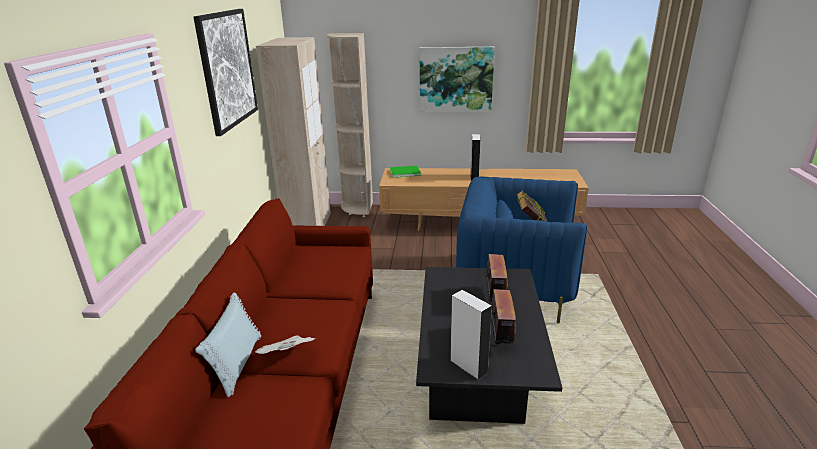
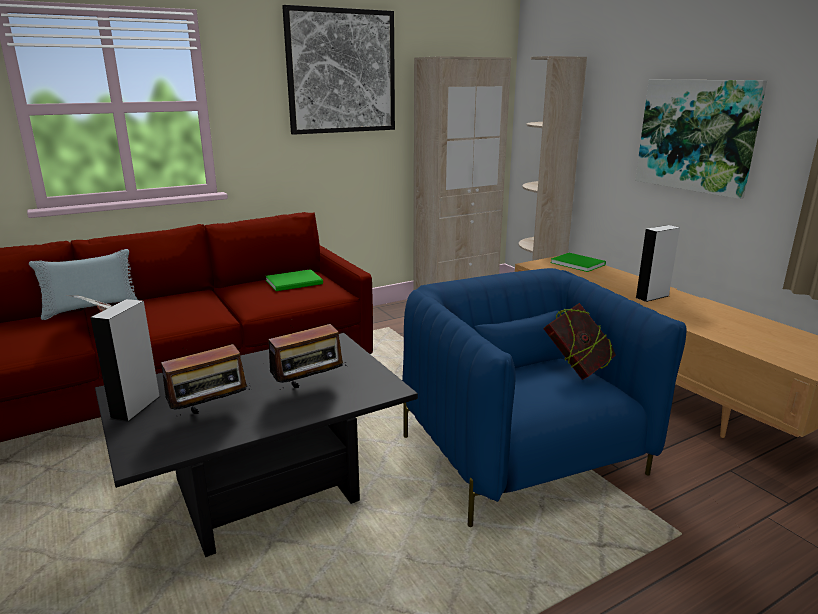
camera: 55 degrees right, 5 degrees down
none -> green book [266,269,323,291]

